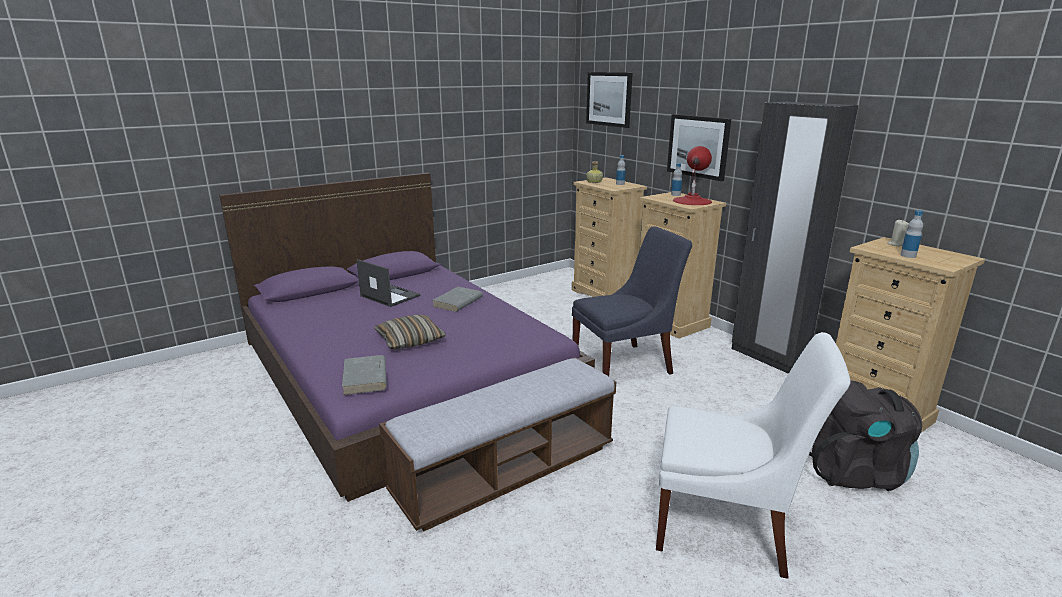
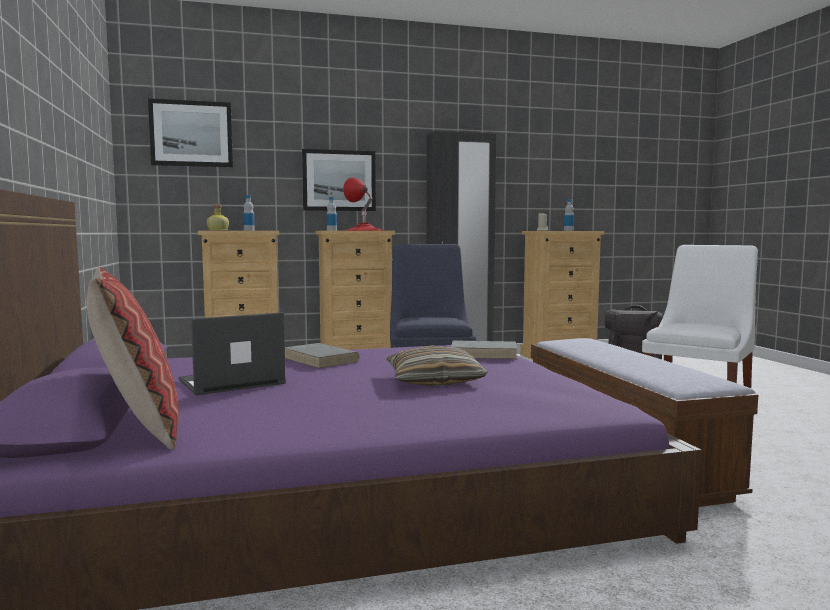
camera: 70 degrees left, 15 degrees down
grey book [342,355,387,395] -> grey book moved to [451,340,518,359]
none -> pillow [87,267,179,450]

